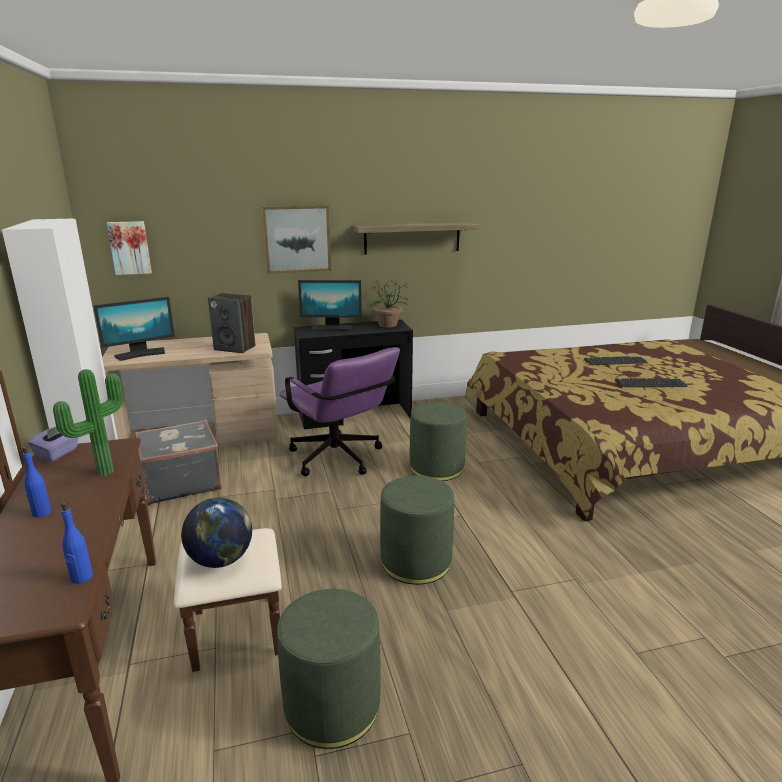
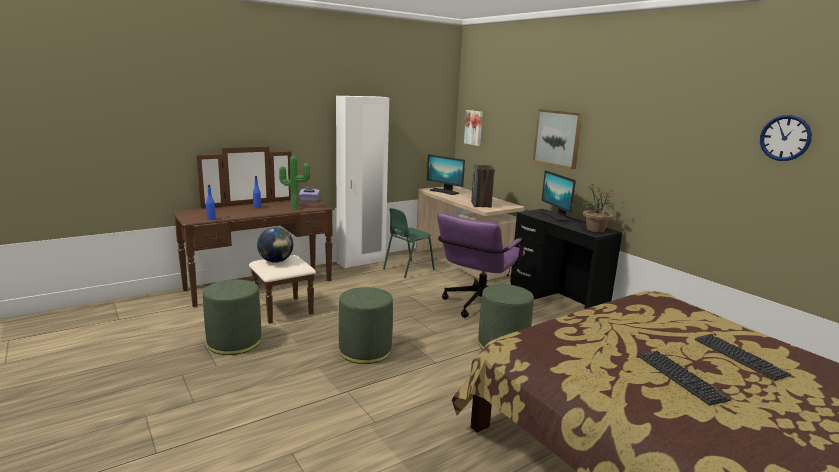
camera: 70 degrees right, 5 degrees down
grey suitcase [135,420,222,505] -> green chair [383,208,435,278]
shelf [353,222,479,255] -> none
none -> wall clock [760,115,812,161]

